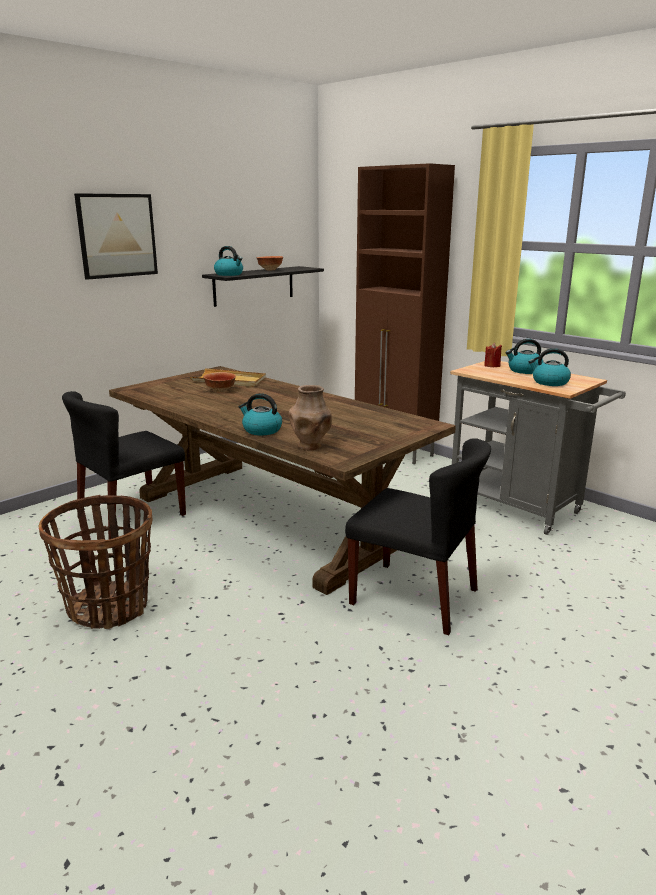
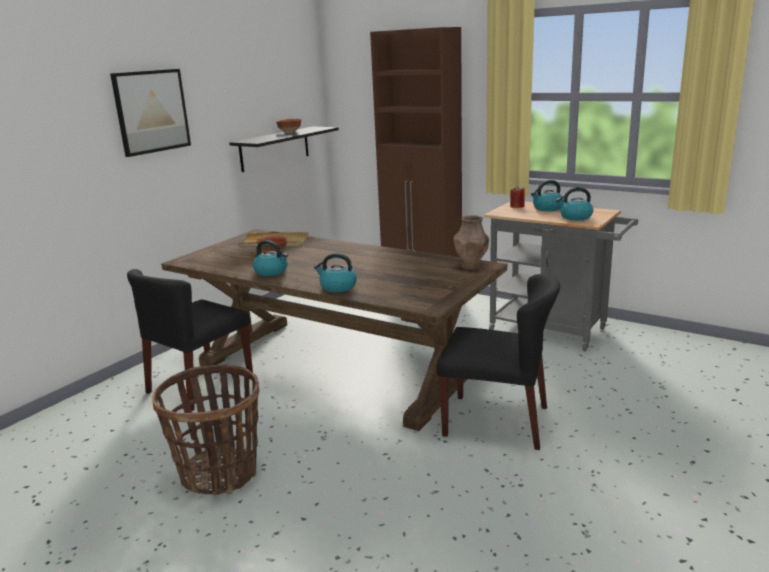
camera: 10 degrees left, 0 degrees up
kettle [214,246,243,276] -> kettle moved to [253,240,288,276]
brown vase [289,385,332,451] -> brown vase moved to [454,215,489,269]

